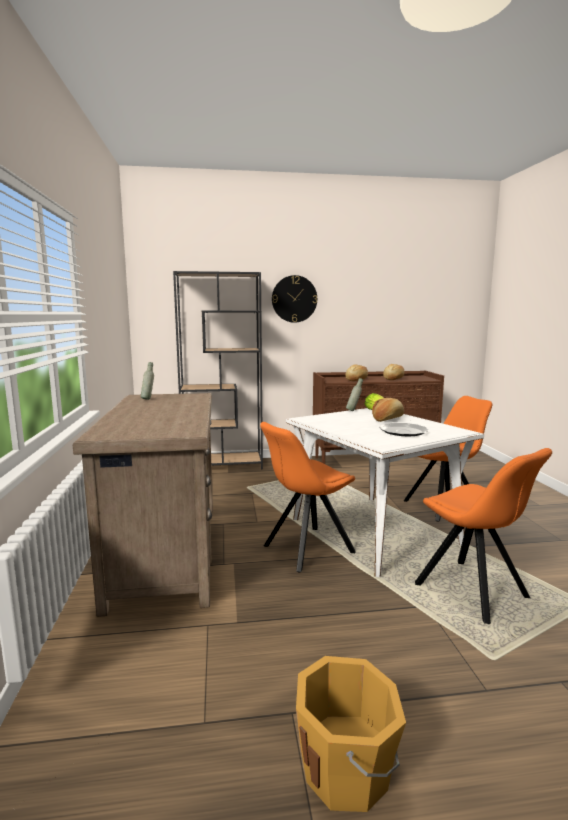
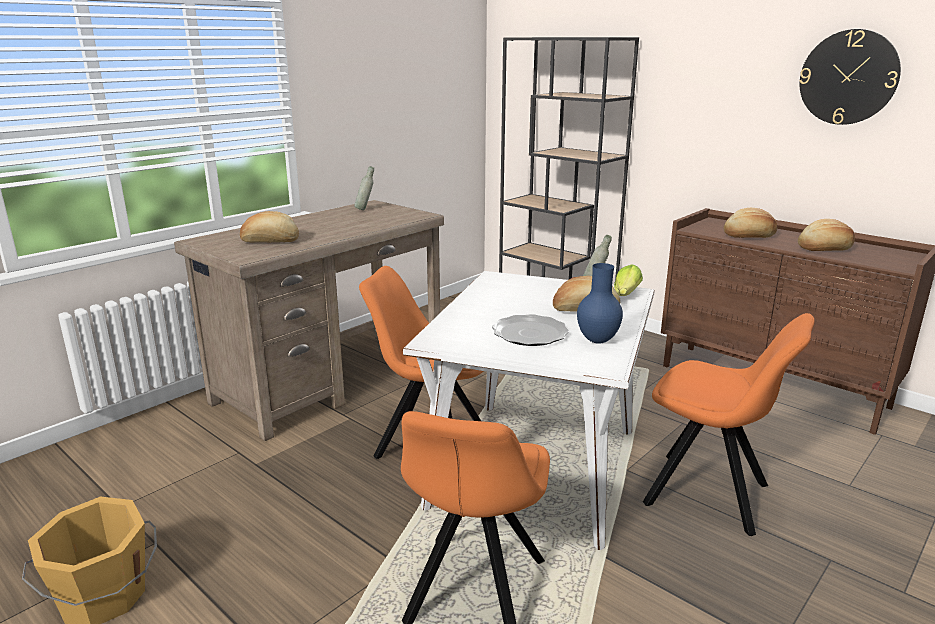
camera: 50 degrees right, 10 degrees up
wall clock [272,275,317,323] -> wall clock moved to [799,29,901,125]
none -> bread [240,211,299,242]
none -> blue vase [577,263,623,344]

